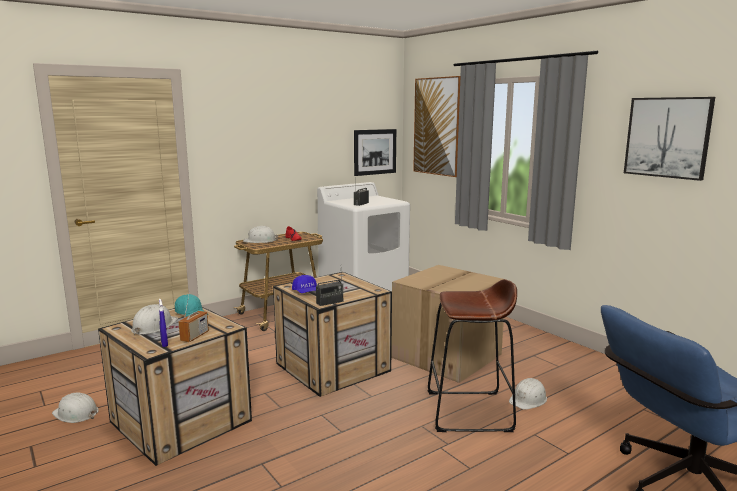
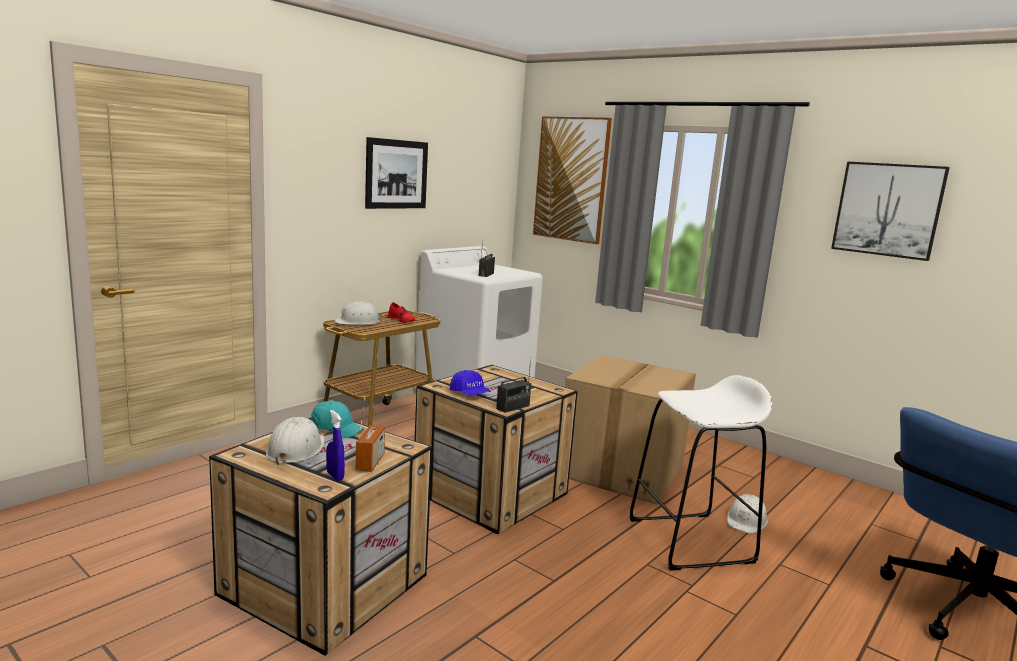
camera: 15 degrees left, 0 degrees up
white hard hat [52,392,99,423] -> none
picture [354,129,396,176] -> picture moved to [365,137,428,209]
brown stool [428,279,517,432] -> white stool [629,375,772,571]

